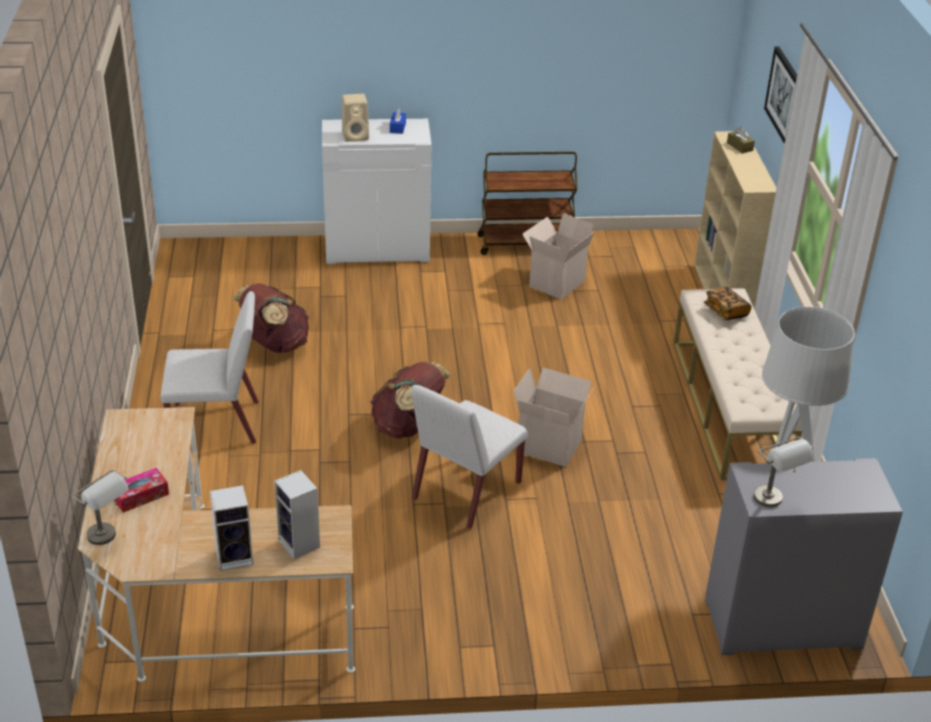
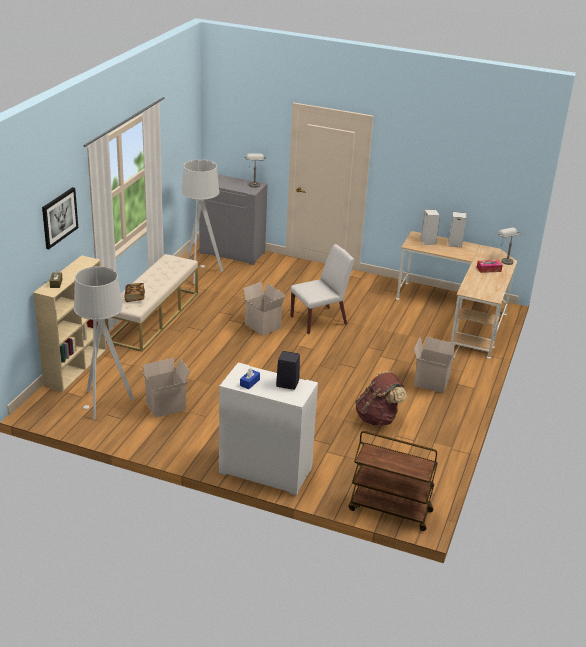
camera: 155 degrees left, 5 degrees down
white chair [161,291,259,444] -> cardboard box [414,337,459,393]
beige speaker [342,94,369,142] -> black speaker [276,351,300,390]
brown backpack [370,362,451,438] -> none
brown cart [477,152,577,255] -> brown cart moved to [349,431,438,531]
none -> grey floor lamp [74,266,134,419]

